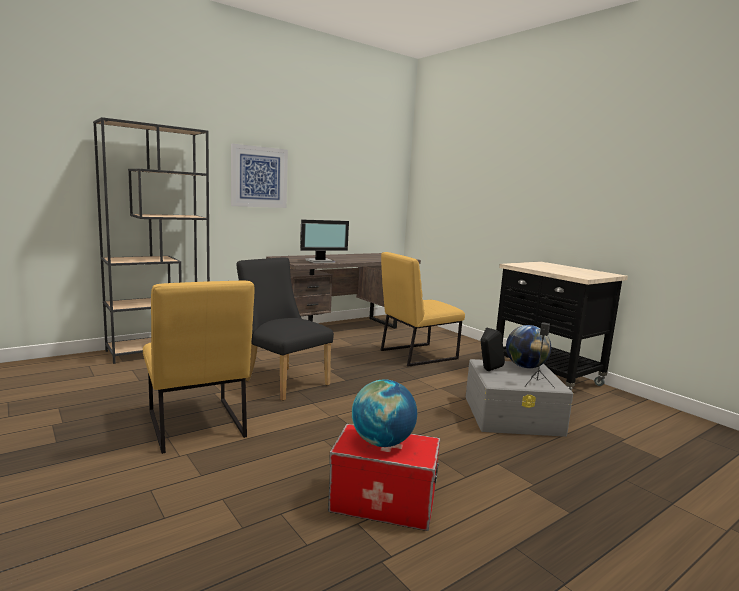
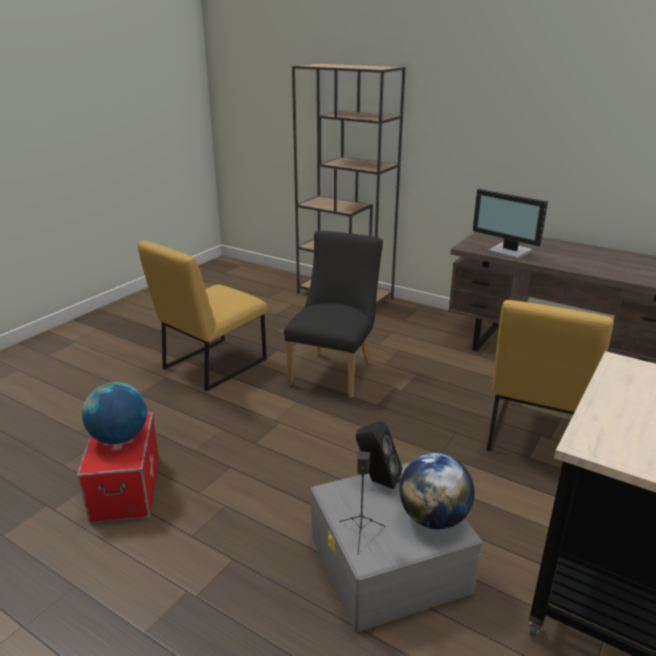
camera: 70 degrees right, 15 degrees up
picture [231,144,288,208] -> none
yellow chair [380,252,465,367] -> yellow chair turned 105 degrees counterclockwise [487,300,614,451]

